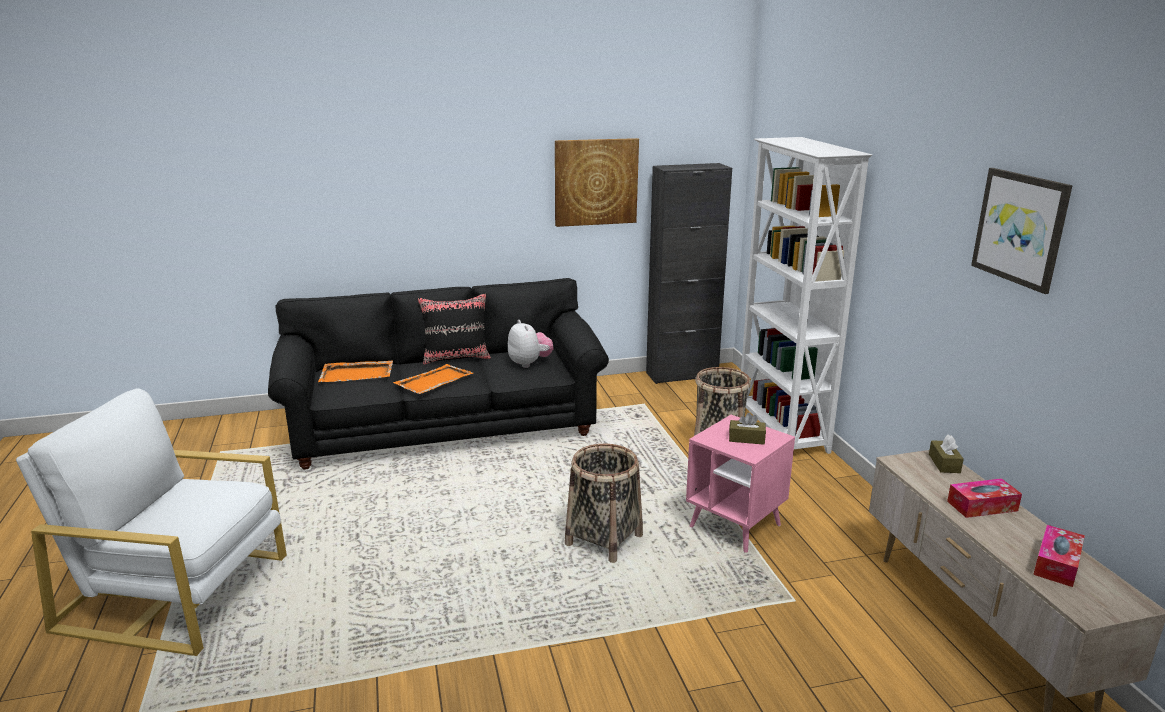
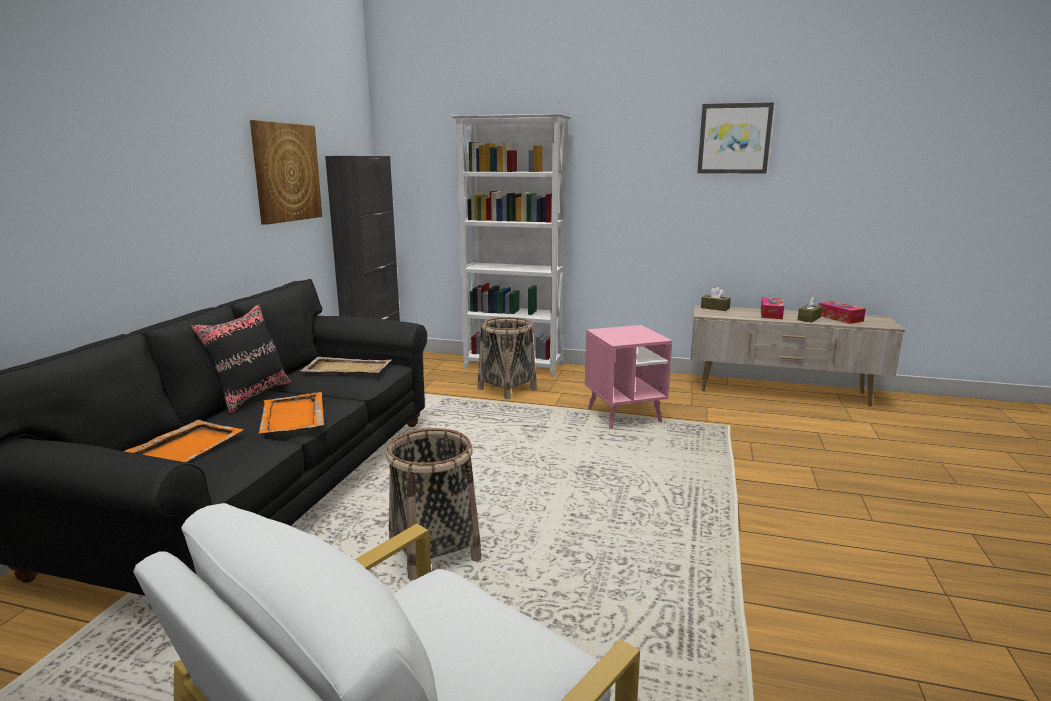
camera: 60 degrees left, 5 degrees down
plush toy [508,320,553,368] -> beige tray [300,357,391,375]
basket [565,444,643,563] -> basket moved to [386,428,481,580]
brown tissue box [729,413,766,445] -> brown tissue box moved to [797,296,822,323]

